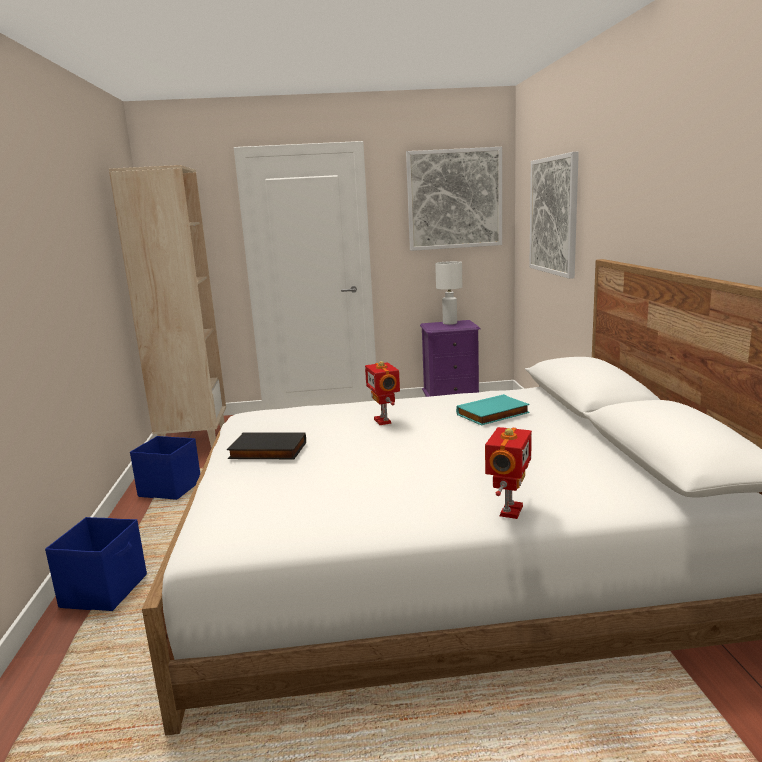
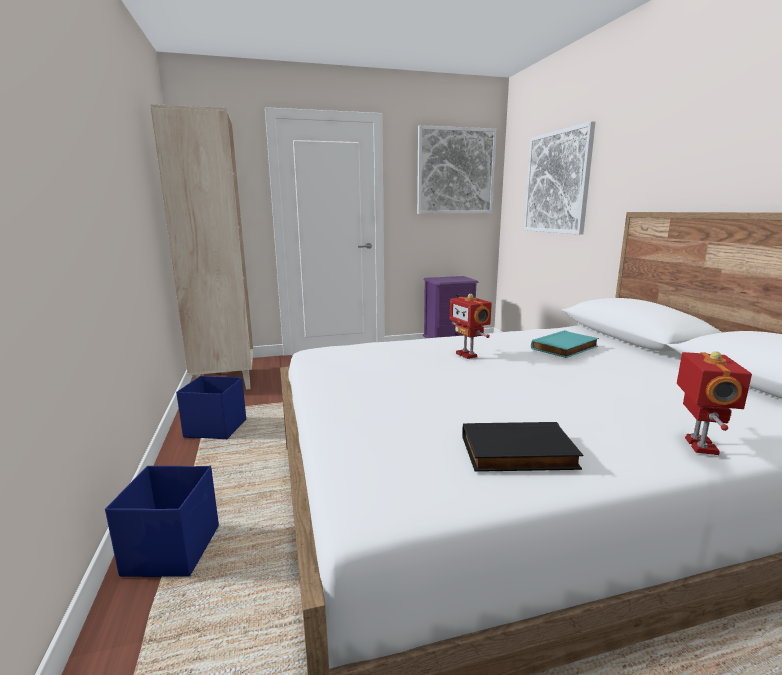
camera: 10 degrees left, 0 degrees up
black book [227,432,306,459] -> black book moved to [462,422,583,472]
white table lamp [435,261,462,325] -> none

